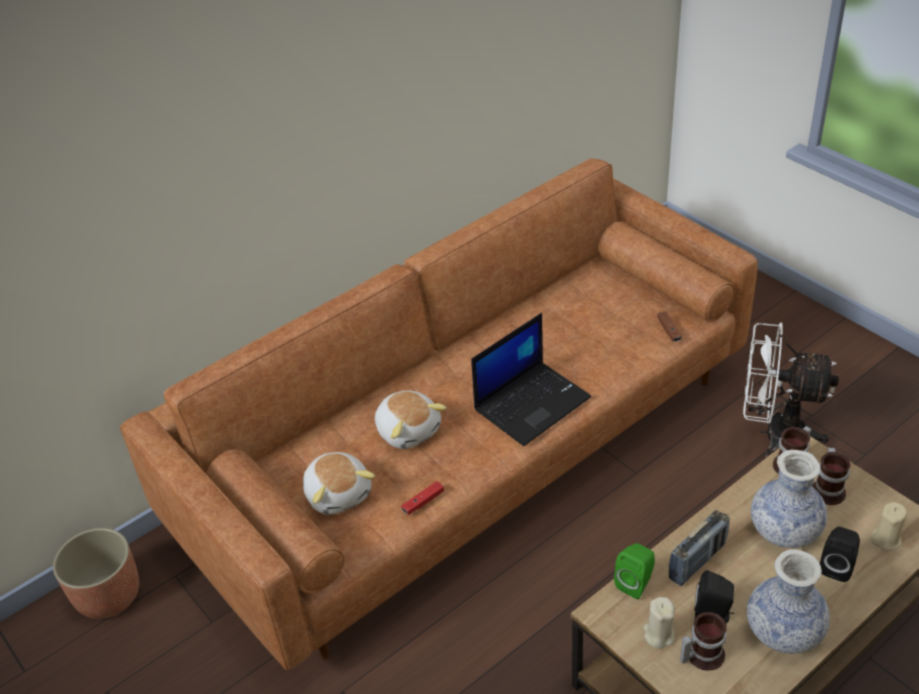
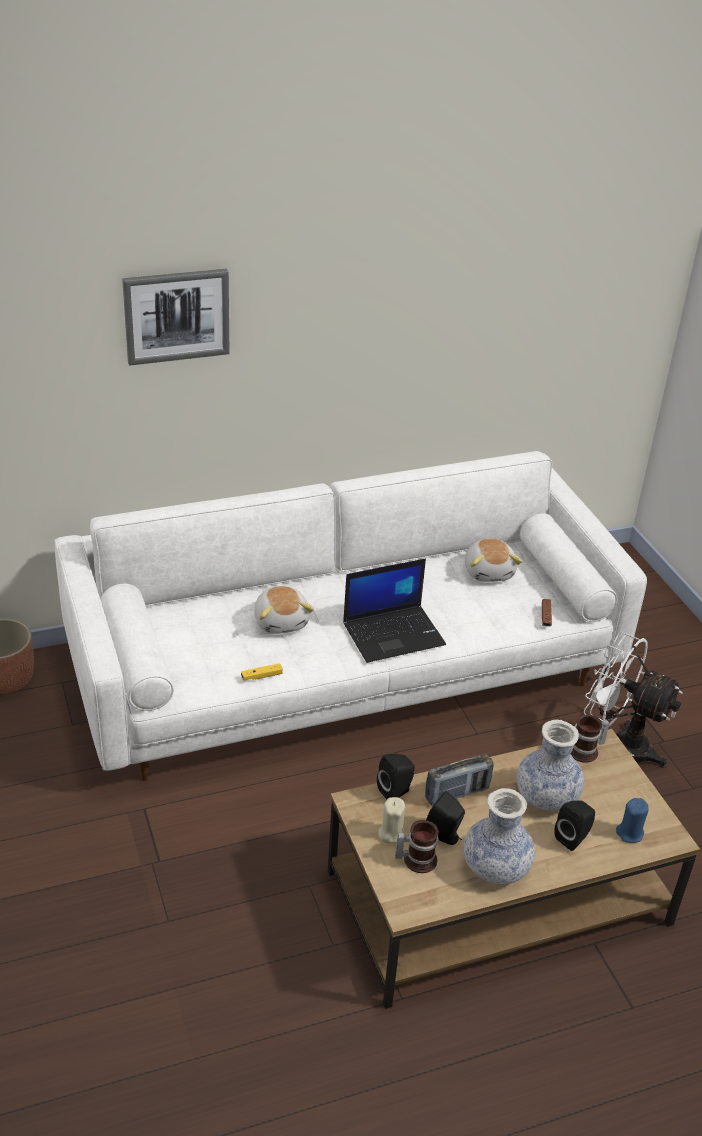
camera: 15 degrees right, 5 degrees down
brown sofa [120,158,758,670] -> white sofa [54,451,647,781]
plush toy [303,452,375,515] -> plush toy moved to [465,538,522,582]
red game controller [401,481,444,515] -> yellow game controller [241,663,283,681]
green speaker [614,543,655,599] -> black speaker [377,754,415,799]
mug [812,447,850,505] -> none
beige candle [870,502,908,551] -> blue candle [616,798,649,843]
none -> picture [122,269,230,366]

